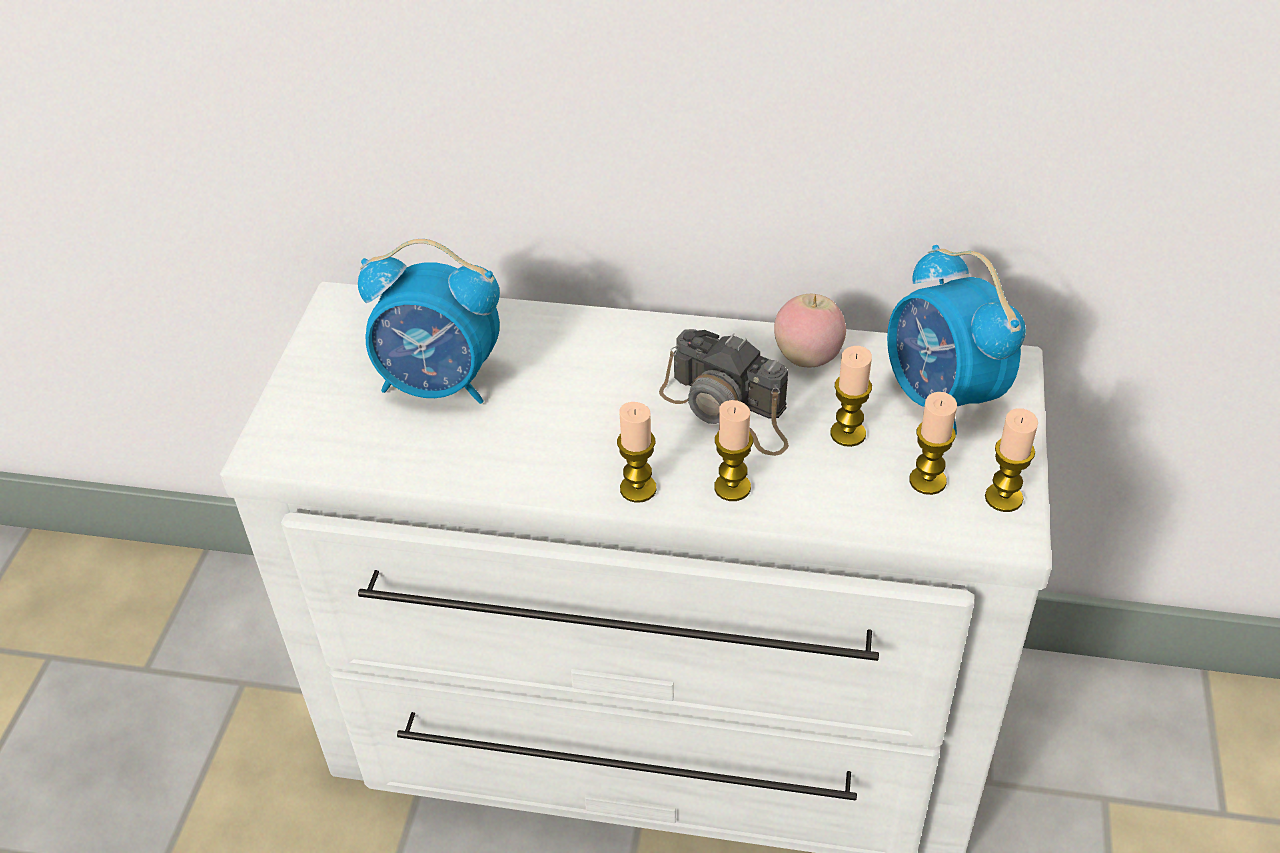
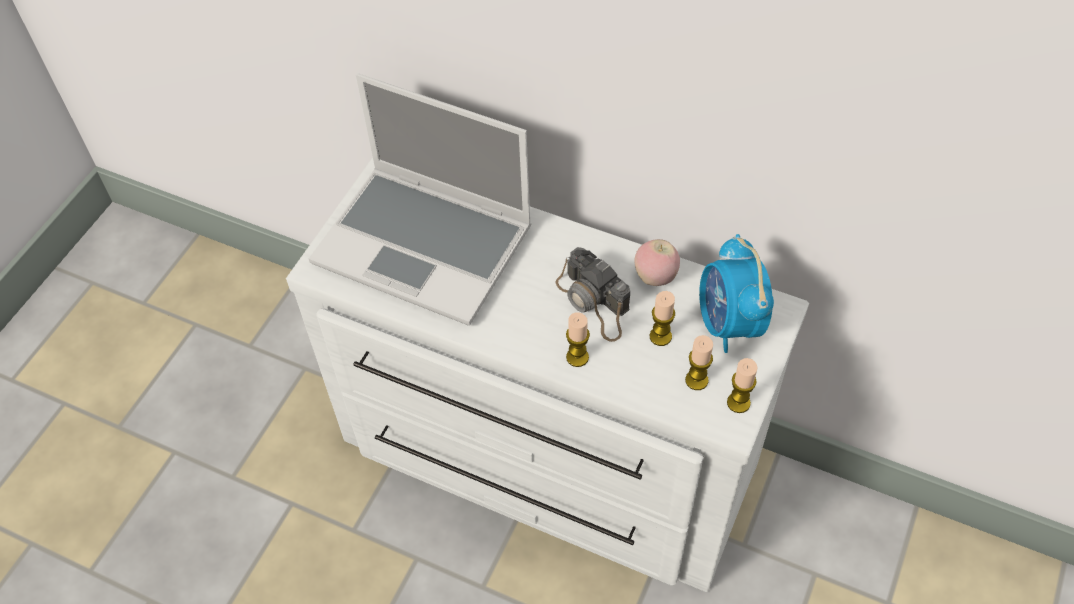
camera: 15 degrees right, 10 degrees up
alarm clock [358,239,500,404] -> laptop [309,74,532,326]
candle [617,402,656,503] -> none

